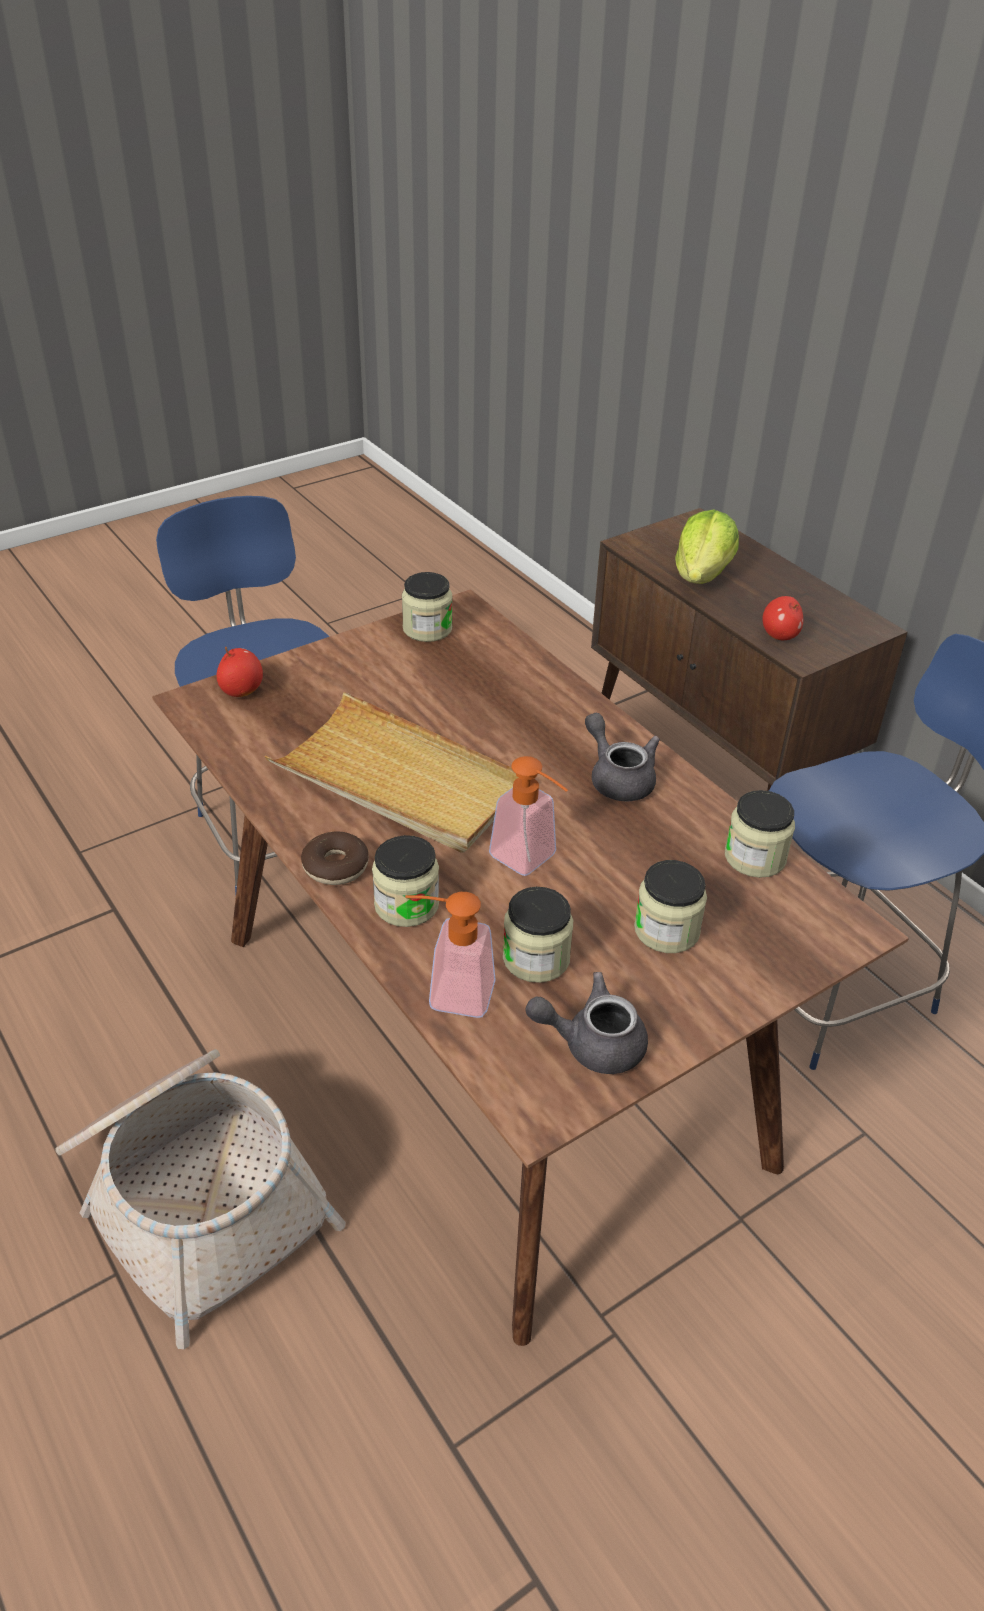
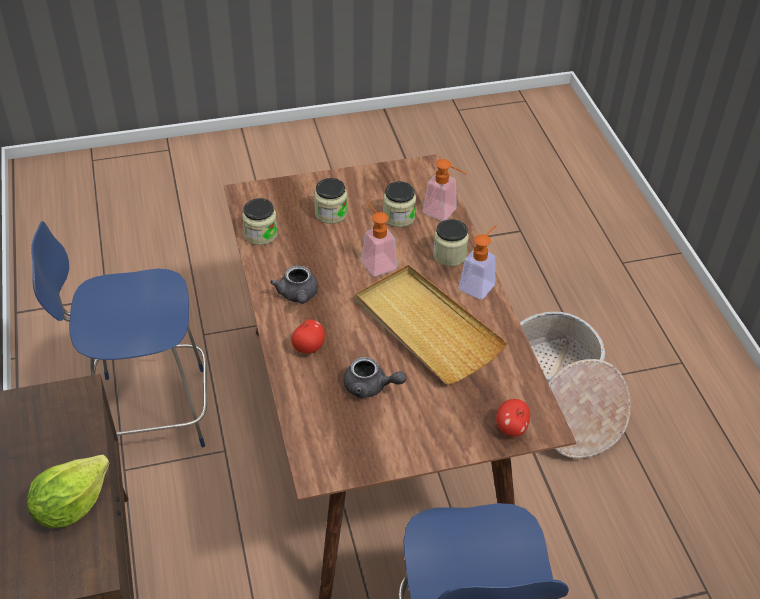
camera: 160 degrees left, 5 degrees up
donut [301,831,369,885] -> soap dispenser [458,225,497,300]
jar [402,572,452,642] -> none
grey teapot [525,972,648,1074] -> grey teapot moved to [343,357,406,398]
apple [763,596,803,640] -> apple moved to [291,319,325,354]

